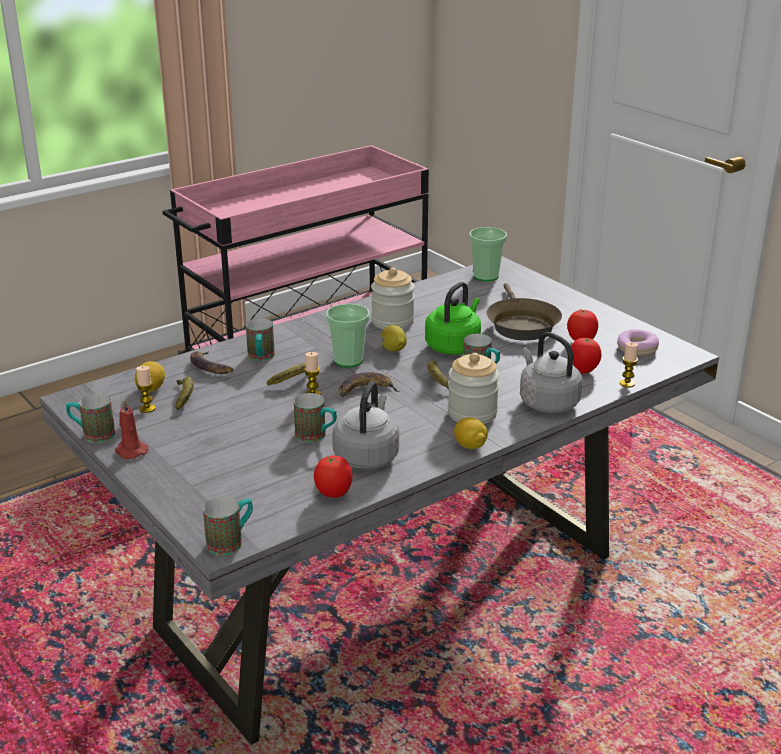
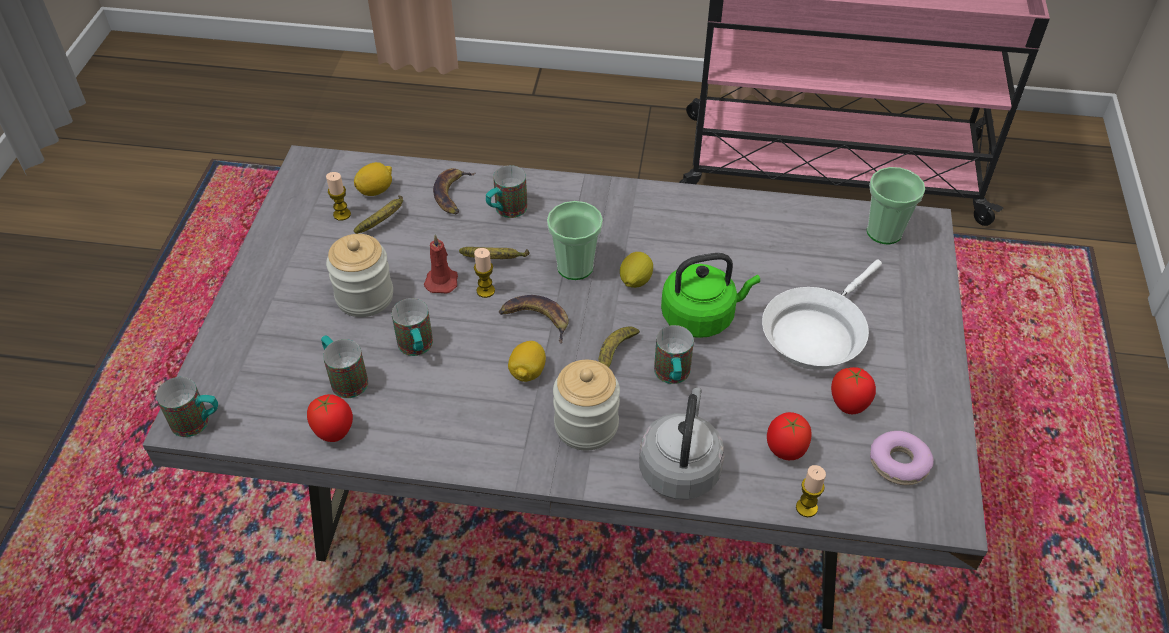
camera: 45 degrees right, 20 degrees up
mug [66,393,115,443] -> mug moved to [321,336,368,398]
red candle [115,399,149,459] -> red candle moved to [424,234,458,293]
grey kettle [332,381,399,469] -> none
jar [371,268,415,329] -> jar moved to [326,234,393,317]
lemon [454,417,488,449] -> lemon moved to [508,341,546,382]
brown frying pan [487,283,562,341] -> white frying pan [762,259,882,370]

